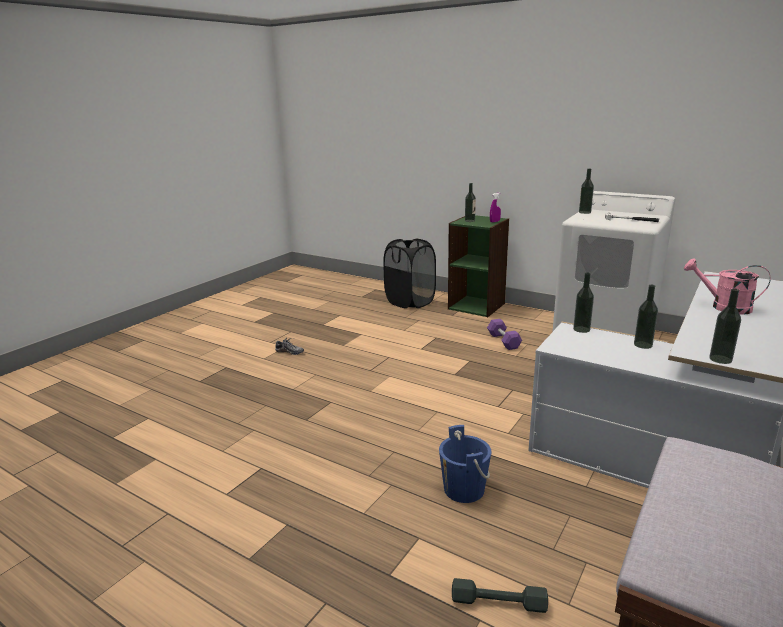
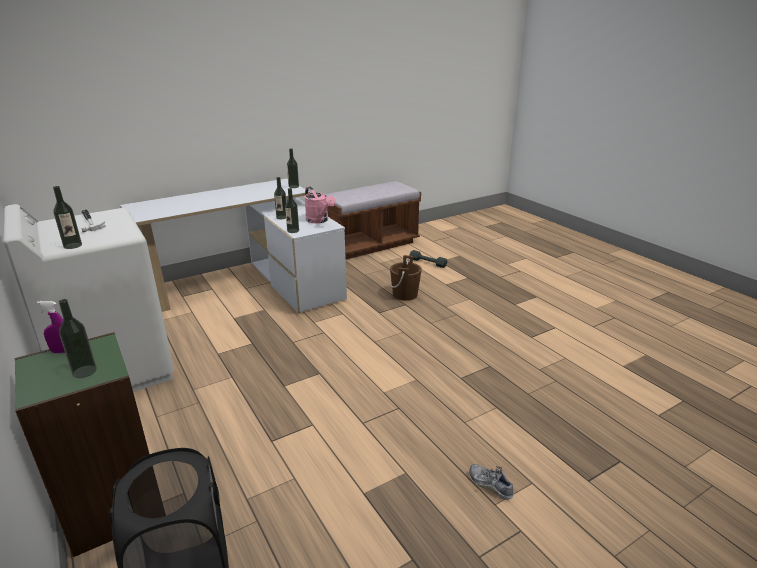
camera: 155 degrees left, 5 degrees up
blue bucket [439,425,491,503] -> brown bucket [390,255,422,301]
purple dumbbell [487,319,522,350] -> none
pink watering can [684,258,770,315] -> pink watering can moved to [304,187,335,223]

